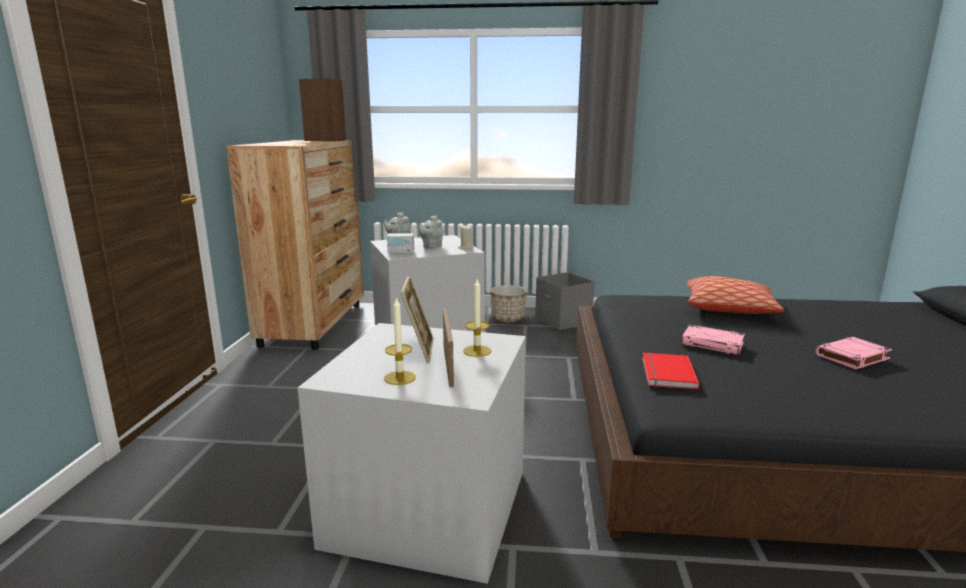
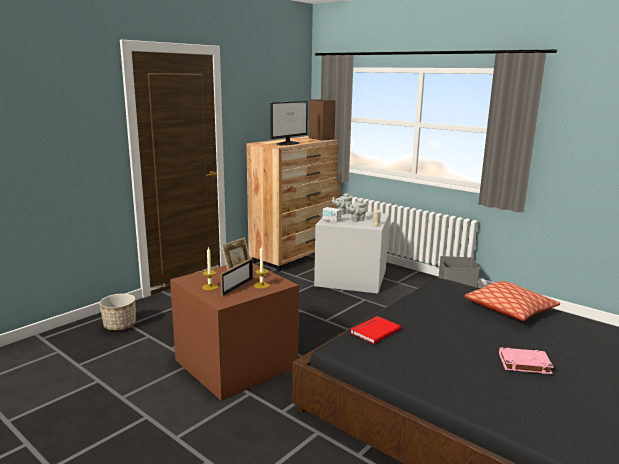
camera: 35 degrees right, 0 degrees up
grey storage box [298,323,526,584] -> brown storage box [170,263,299,401]
planter [490,285,527,322] -> planter moved to [99,294,136,331]
pink book [681,325,745,355] -> none
none -> monitor [270,101,308,145]

